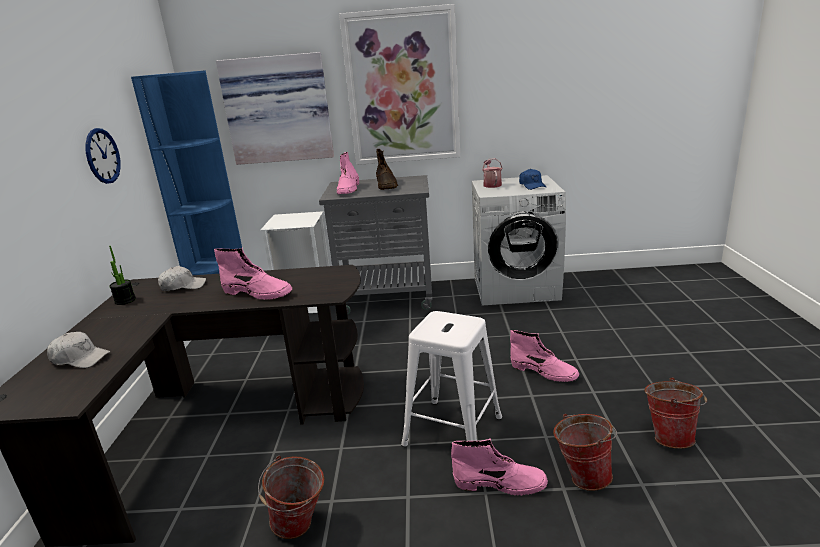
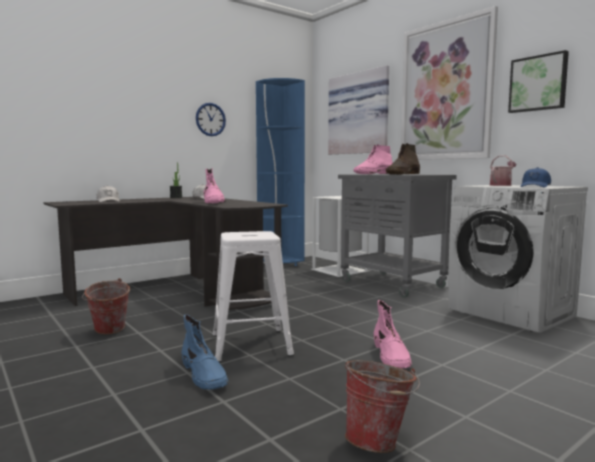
camera: 50 degrees right, 15 degrees down
pink boot [451,438,548,496] -> blue boot [181,315,228,390]
bucket [553,414,617,491] -> none
none -> picture [508,50,569,113]

